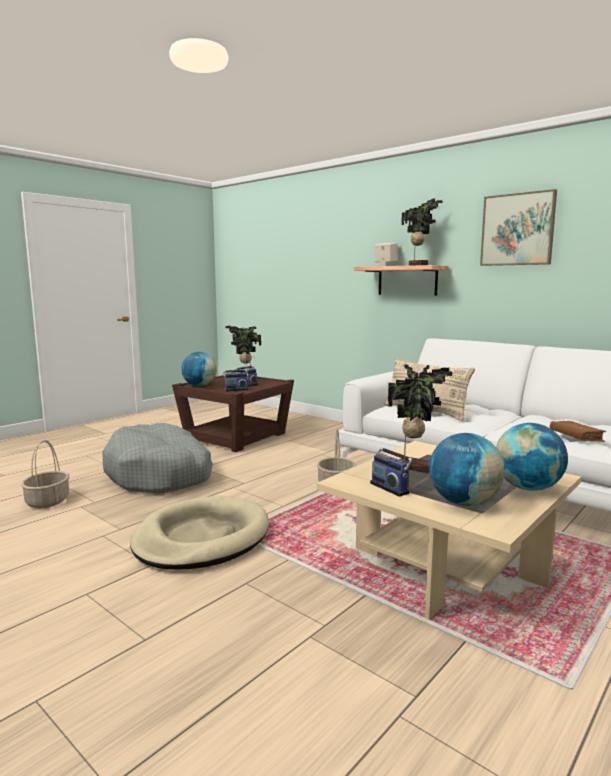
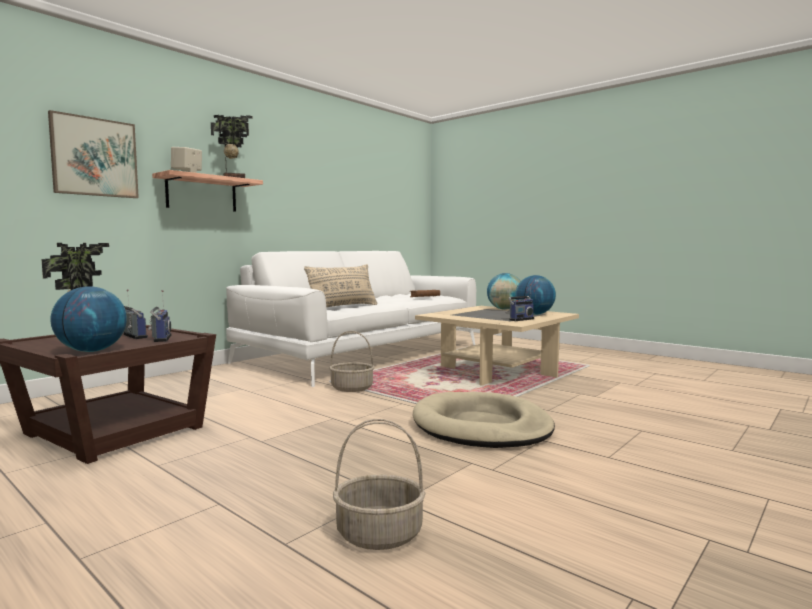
camera: 90 degrees left, 5 degrees down
grey dog bed [102,423,213,493] -> none
potted plant [388,364,453,473] -> none
picture [480,189,557,266] -> picture moved to [48,110,139,198]

